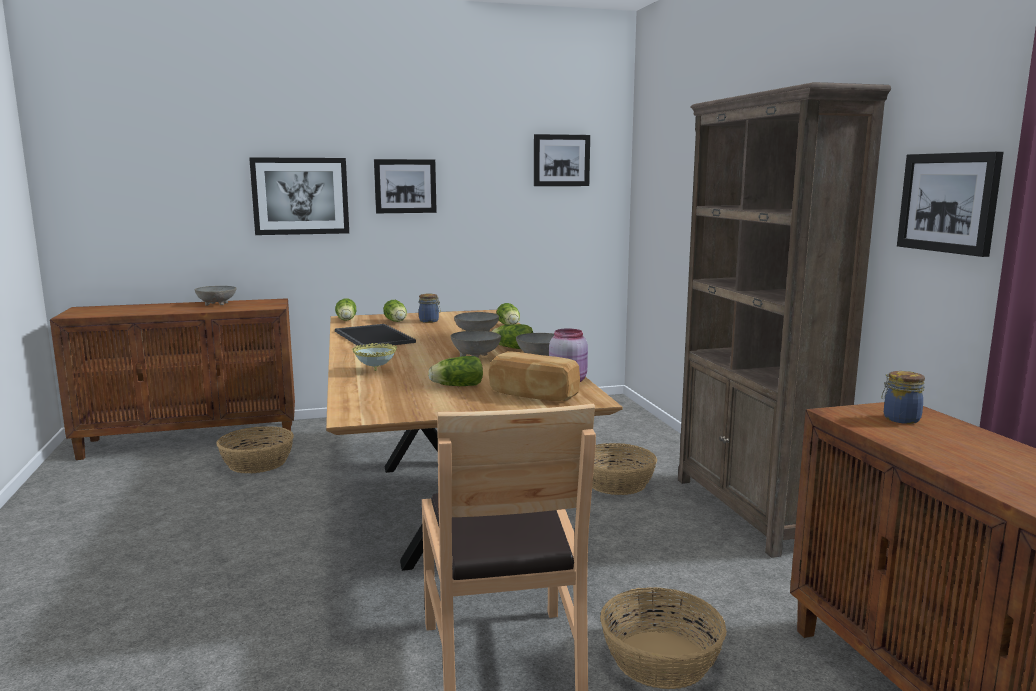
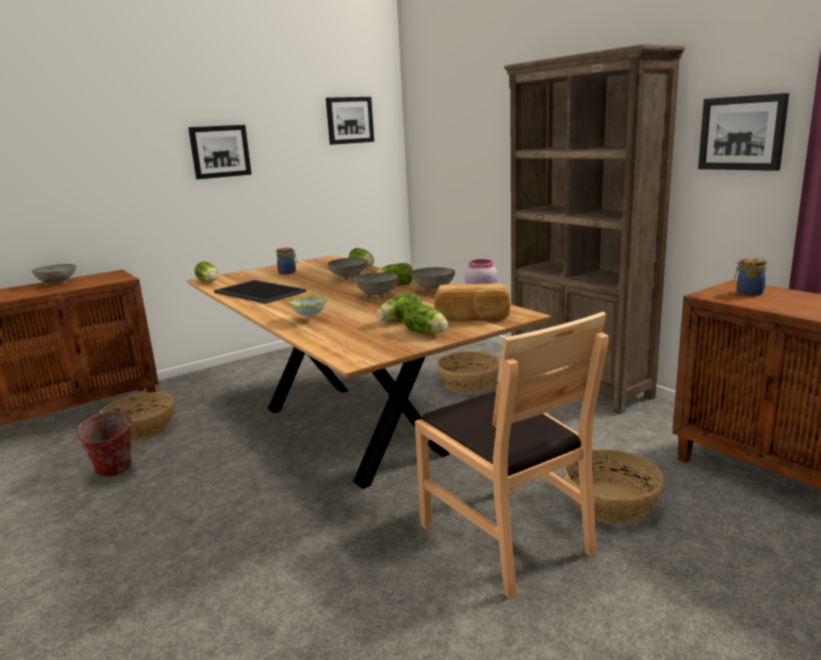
camera: 20 degrees left, 5 degrees up
picture [249,157,349,235] -> none
lettuce [383,300,407,322] -> lettuce moved to [403,303,448,334]
none -> bucket [74,408,132,477]

